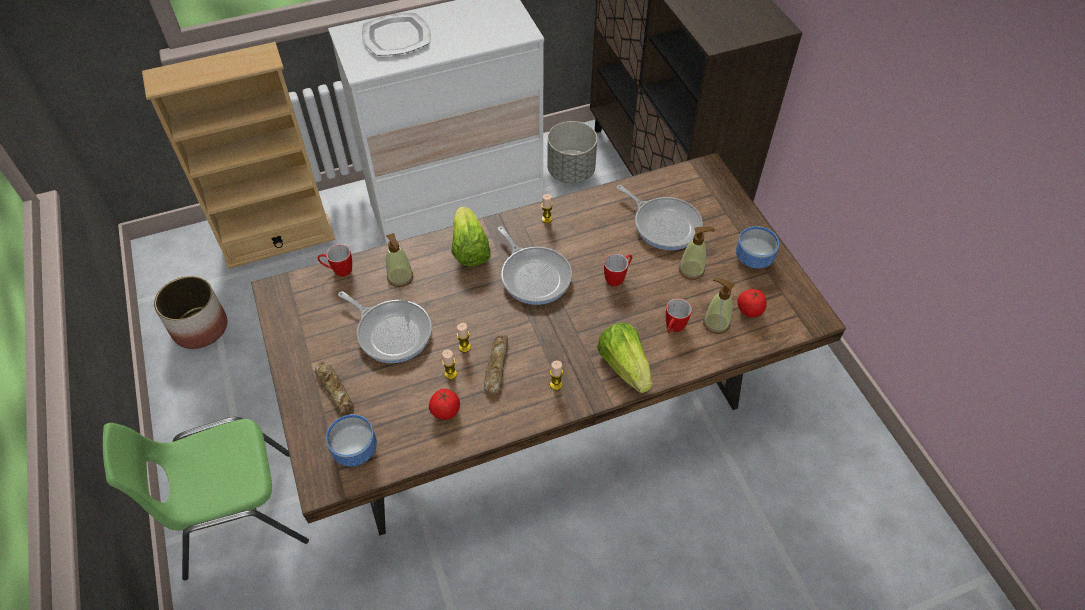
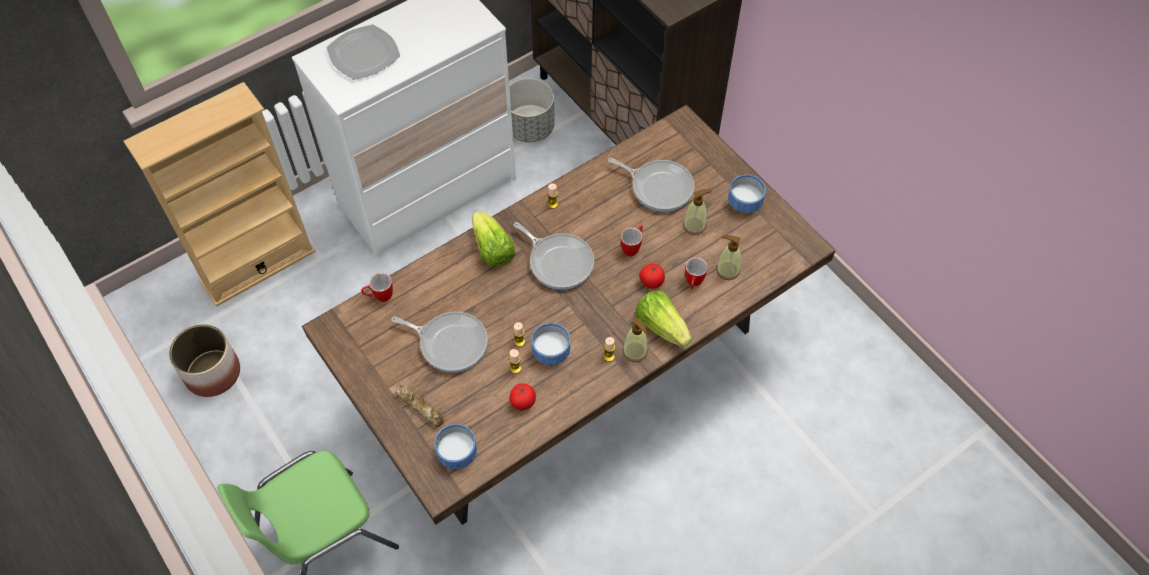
camera: 15 degrees left, 5 degrees up
soap dispenser [386,233,413,287] -> soap dispenser moved to [623,317,648,362]
bread [484,335,508,395] -> bowl [532,323,570,365]
tomato [737,289,767,318] -> tomato moved to [639,264,665,289]

